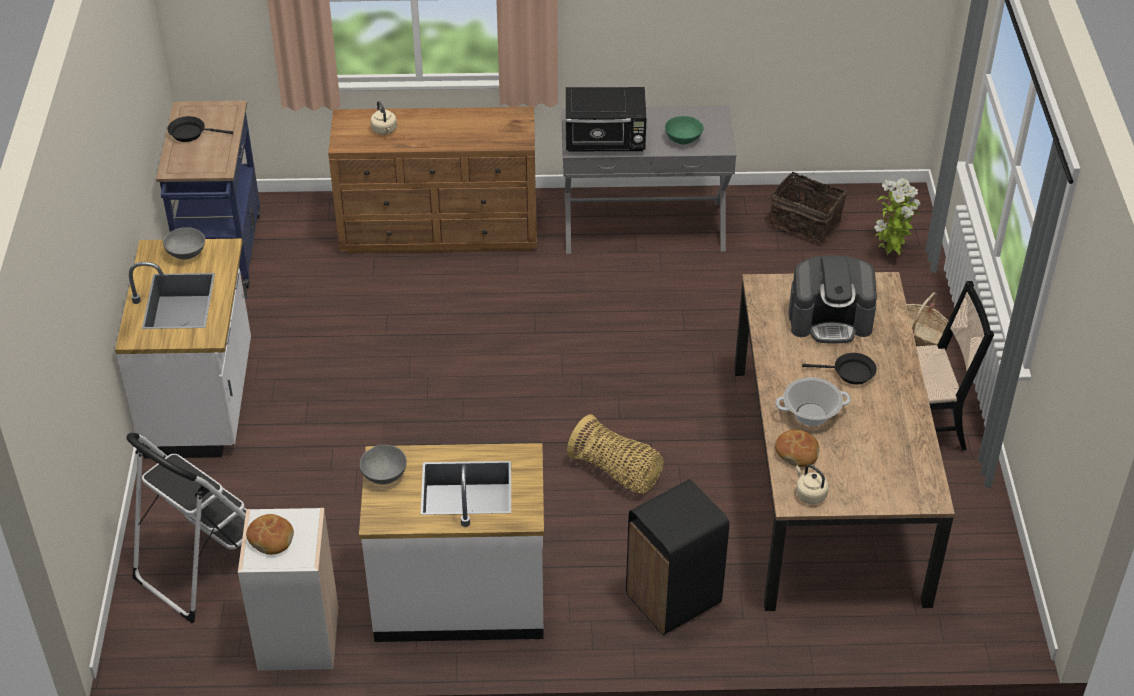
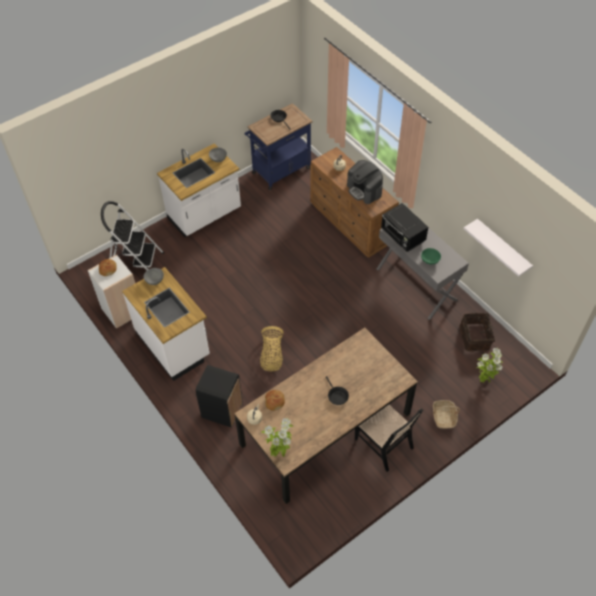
camera: 55 degrees right, 10 degrees up
cooking pot [775,377,851,426] -> none
coffee machine [788,256,877,343] -> coffee machine moved to [347,160,383,204]
none -> potted plant [261,418,293,457]
none -> white shelf [464,219,533,277]

